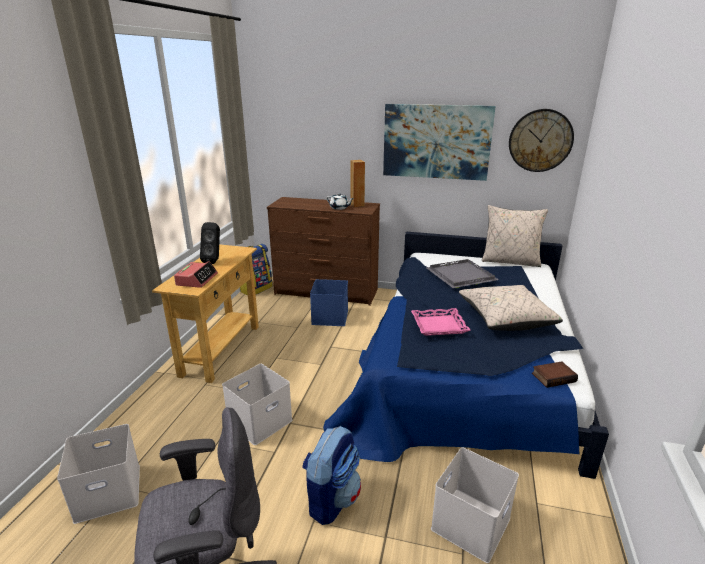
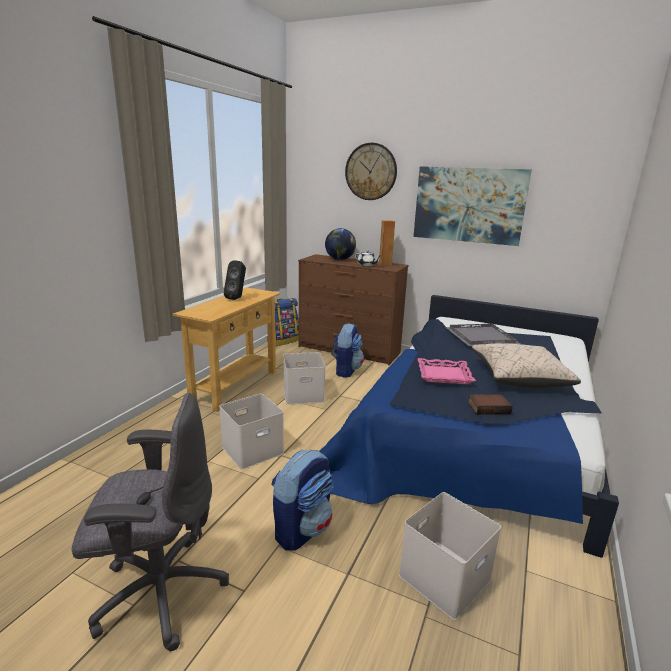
camera: 10 degrees right, 5 degrees down
white storage box [57,424,140,524] -> white storage box moved to [283,352,326,405]
alarm clock [174,261,218,288] -> none
blue storage box [310,279,348,326] -> backpack [331,323,364,378]
beige pillow [482,205,548,267] -> none
wall clock [509,109,574,172] -> wall clock moved to [345,143,397,200]
book [532,361,578,388] -> book moved to [468,394,512,415]
none -> globe [325,228,356,260]

